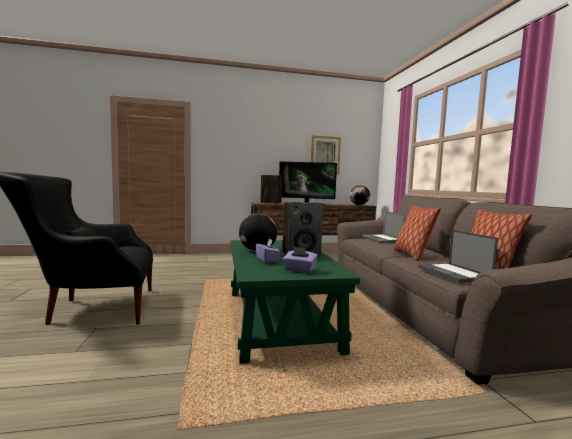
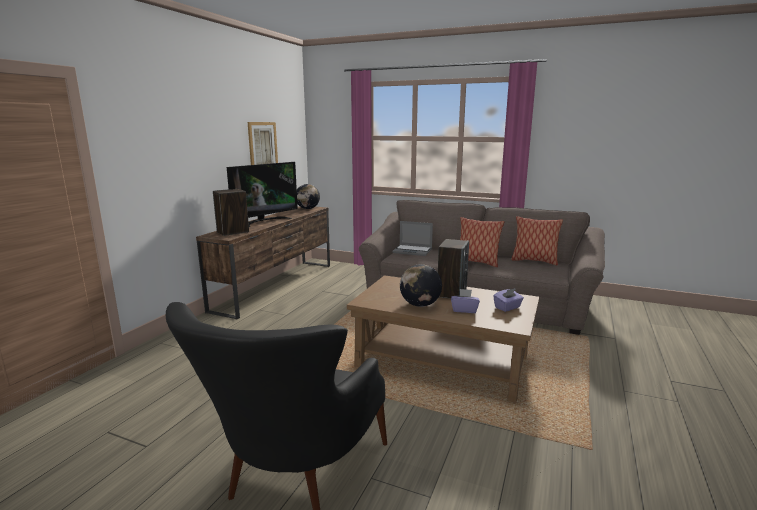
camera: 55 degrees left, 10 degrees up
green coffee table [230,240,360,364] -> brown coffee table [347,275,539,403]
laptop [418,230,498,283] -> none

